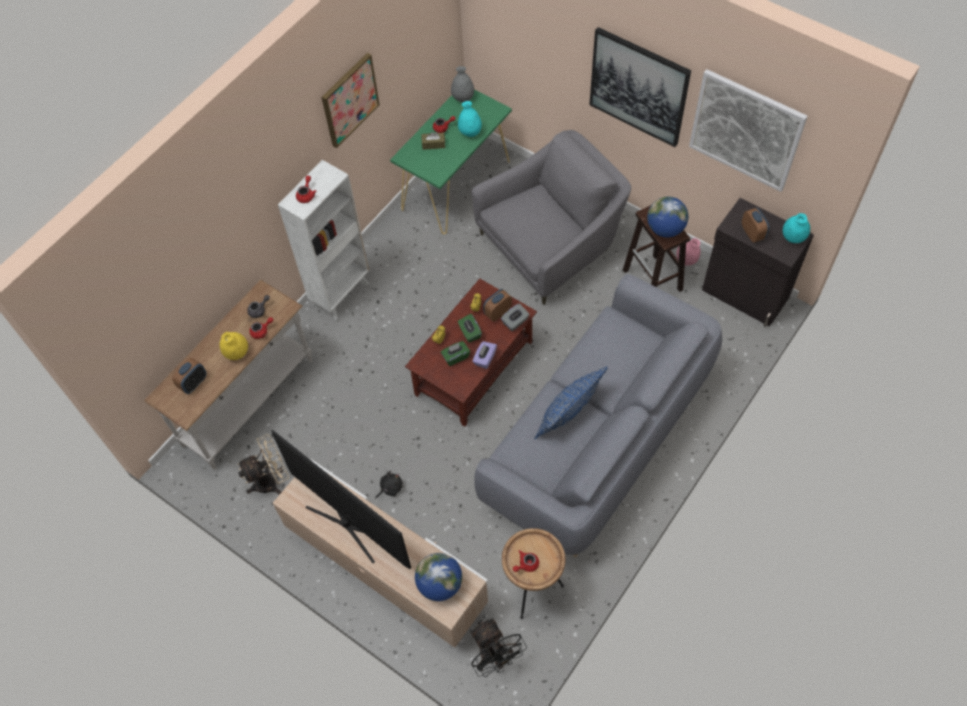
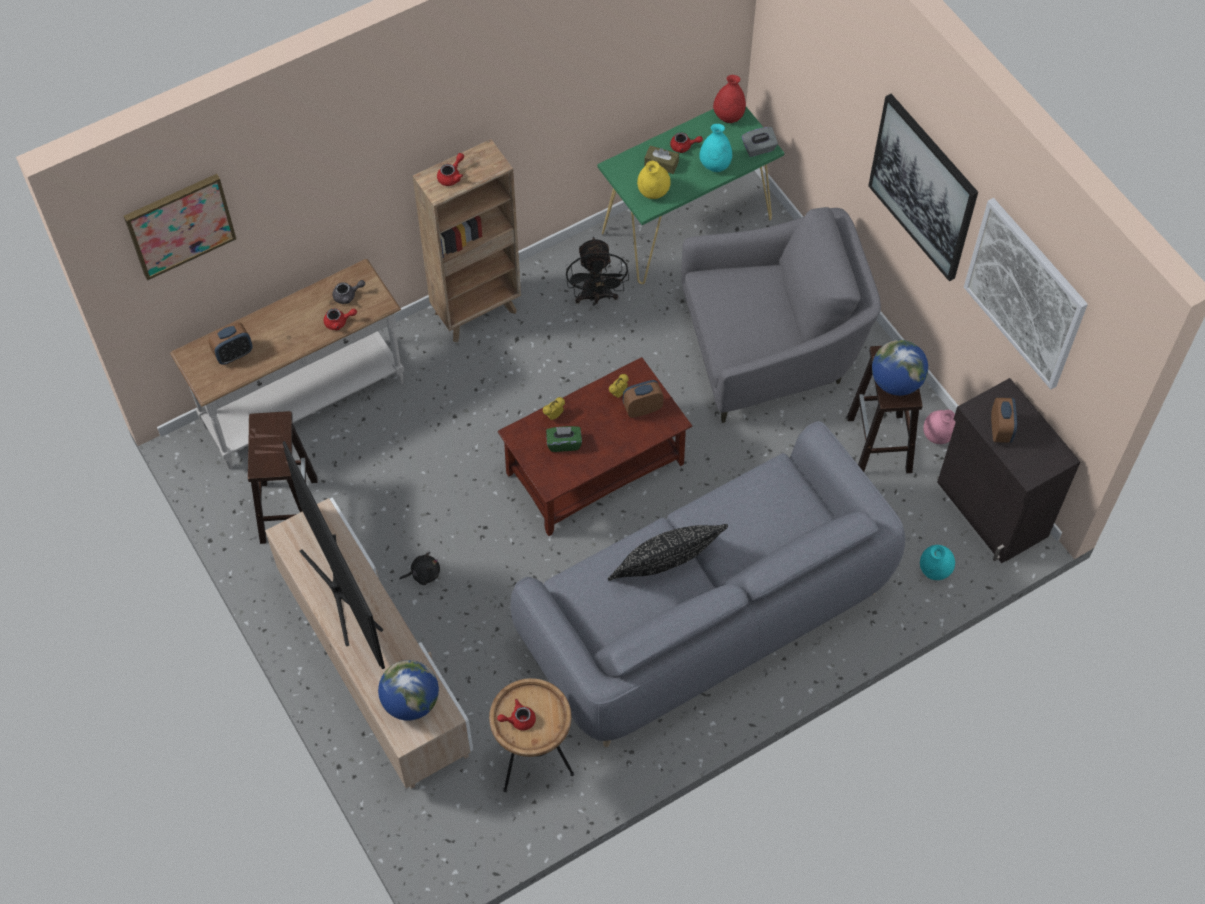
camera: 20 degrees right, 0 degrees up
yellow vase [220,332,248,360] -> yellow vase moved to [637,161,671,199]
beige fan [237,434,289,495] -> brown stool [248,411,318,544]
white bookcase [278,160,369,320] -> brown bookcase [413,139,521,342]
picture [321,53,380,148] -> picture moved to [124,174,236,281]
grey vase [451,66,474,102] -> red vase [713,75,746,123]
green tissue box [458,314,482,343] -> none
black fan [470,618,527,677] -> black fan moved to [566,237,629,304]
purple tissue box [472,341,497,369] -> none
grey tissue box [501,303,529,331] -> grey tissue box moved to [742,127,778,157]
blue pillow [534,366,608,440] -> black pillow [608,524,728,581]
turquoise vase [783,213,810,243] -> turquoise vase moved to [920,545,955,580]

